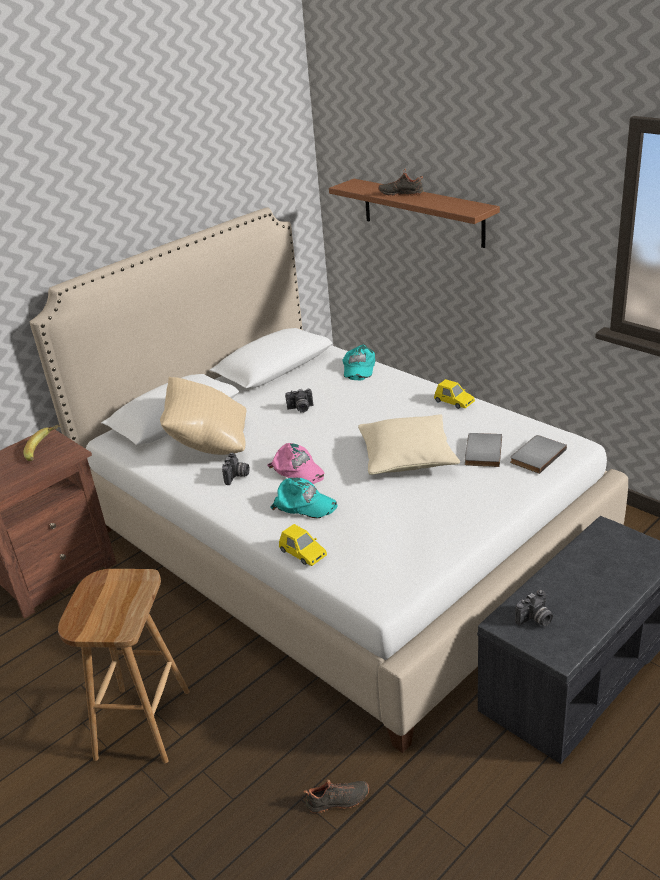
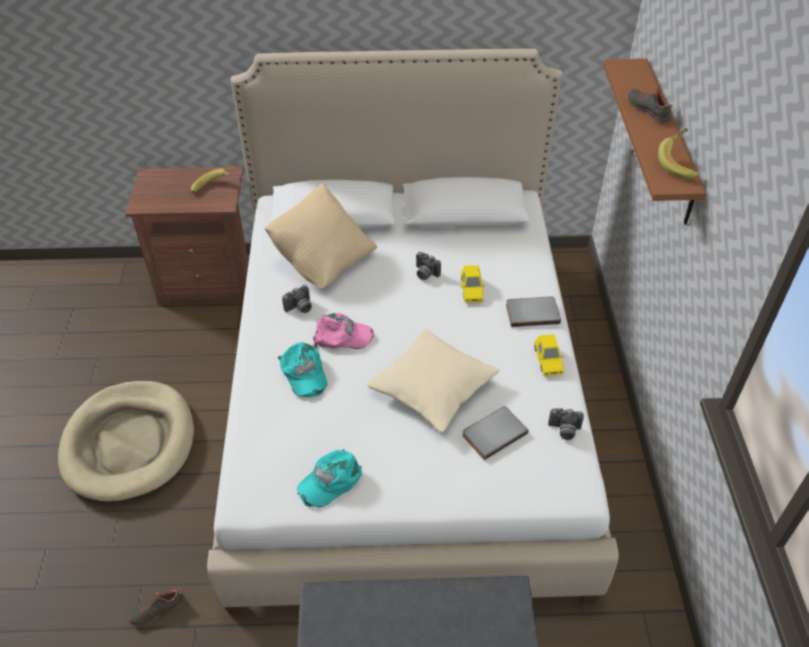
camera: 40 degrees right, 15 degrees up
brown stool [58,569,190,763] -> beige dog bed [58,381,194,503]
pink cap [267,443,324,484] -> pink cap turned 90 degrees counterclockwise [313,313,374,349]
yellow toy car [279,524,327,566] -> yellow toy car moved to [461,265,485,303]
black shoe [304,780,369,813] -> black shoe turned 120 degrees clockwise [128,588,185,626]
turquoise cap [343,344,375,380] -> turquoise cap moved to [297,449,362,508]
grey book [510,435,567,474] -> grey book moved to [506,297,561,327]
camera [515,590,553,626] -> camera moved to [548,408,584,440]
none -> banana [658,128,699,179]

